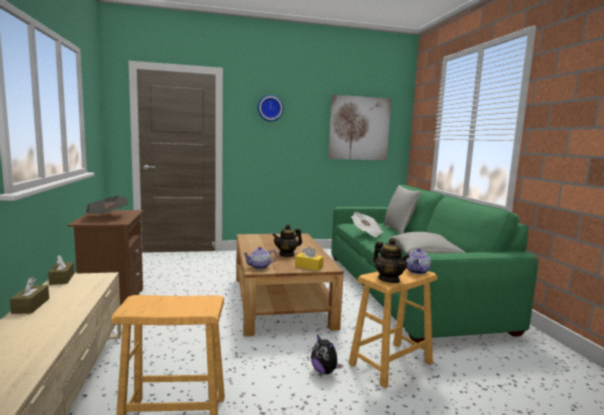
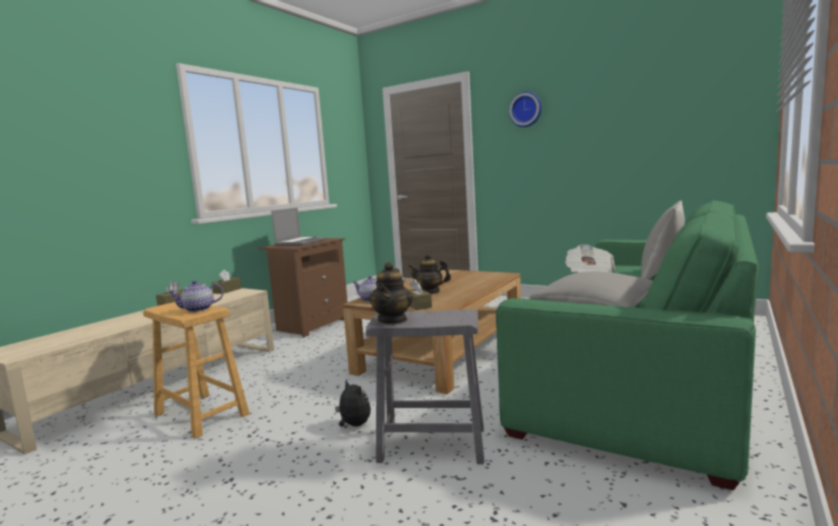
camera: 45 degrees right, 0 degrees up
newspaper [86,196,128,214] -> laptop [271,208,326,246]
yellow tissue box [295,246,324,271] -> brown tissue box [409,279,432,310]
plush toy [311,335,342,374] -> plush toy turned 135 degrees clockwise [335,379,371,427]
picture [328,95,391,160] -> none
brown stool [348,268,437,388] -> grey stool [366,309,484,464]
teapot [406,248,431,275] -> teapot moved to [168,280,223,312]

